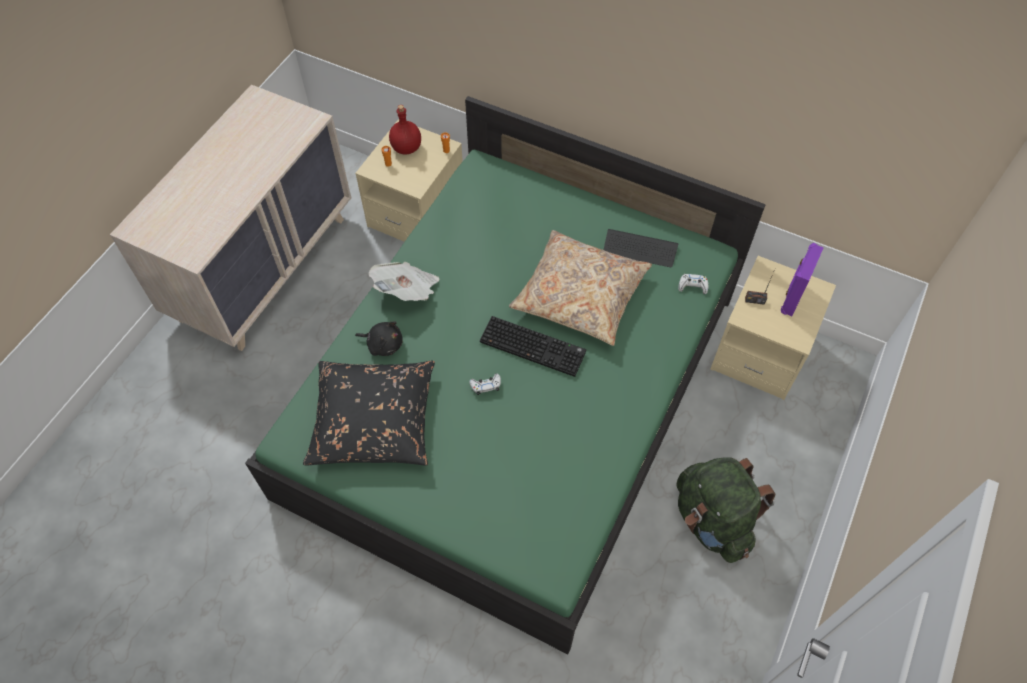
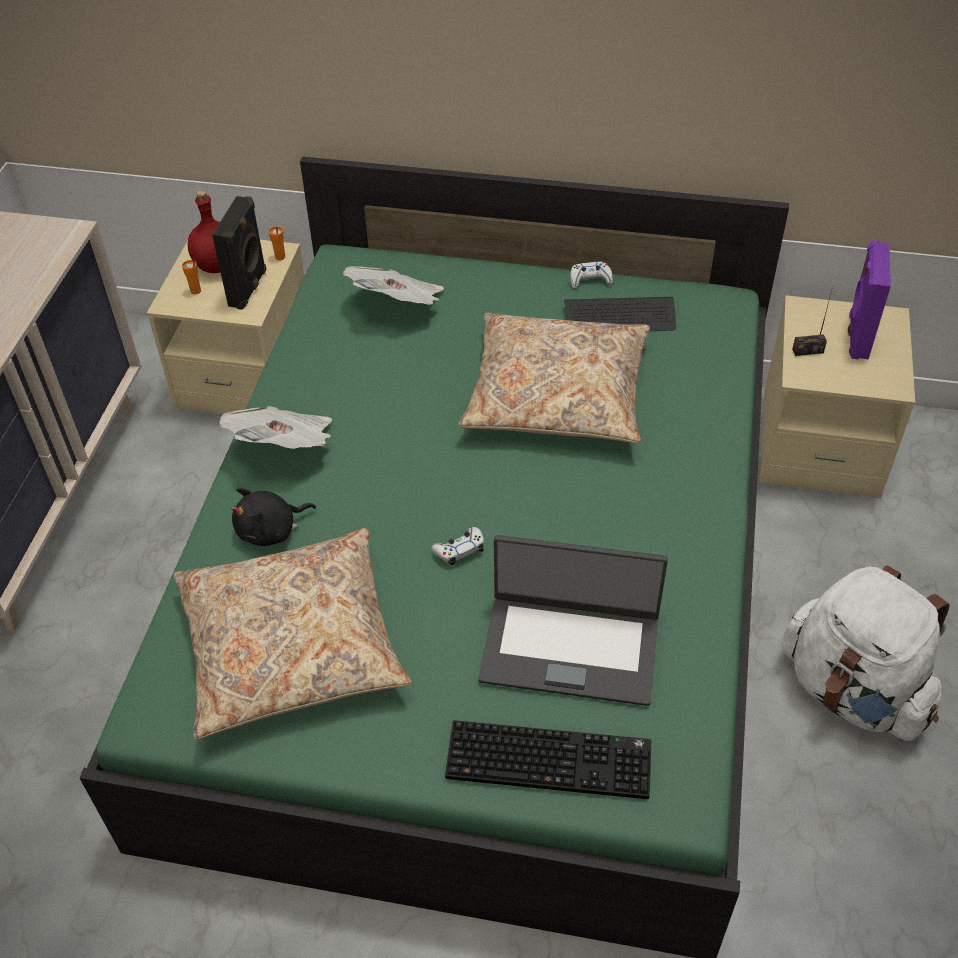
camera: 15 degrees left, 10 degrees down
black pillow [303,361,435,466] -> beige pillow [173,528,412,739]
black plush toy [355,322,403,356] -> black plush toy turned 150 degrees clockwise [231,488,316,546]
keyboard [480,316,586,377] -> keyboard moved to [445,720,651,799]
green backpack [677,457,775,563] -> white backpack [781,566,950,741]
white game controller [678,274,709,294] -> white game controller moved to [570,262,613,289]
none -> black speaker [212,196,267,310]
none -> newspaper [343,266,444,305]
none -> laptop [479,535,668,706]

